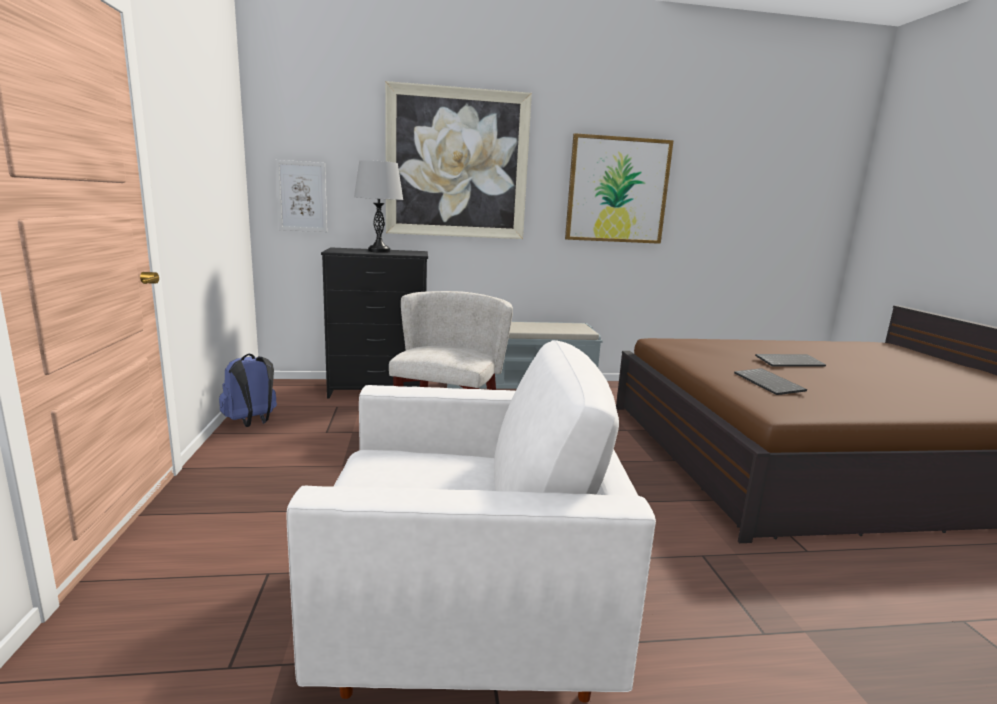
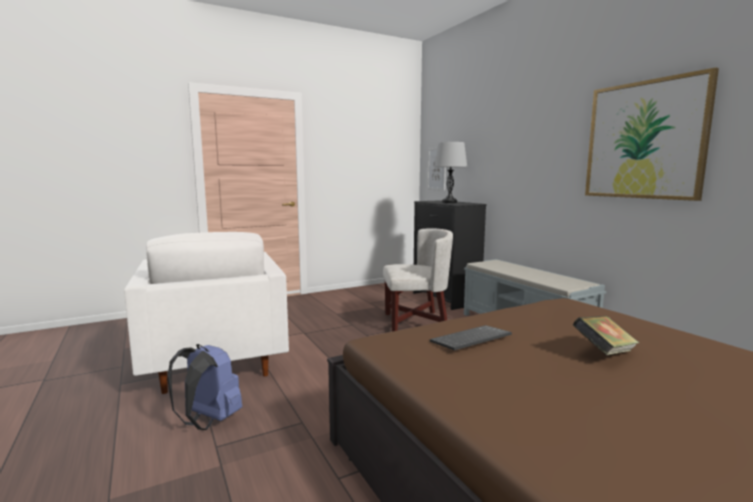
camera: 70 degrees right, 5 degrees down
blue backpack [219,354,277,427] -> blue backpack moved to [167,344,242,430]
picture [385,81,532,239] -> none
keyboard [755,354,826,366] -> book [573,316,639,355]

